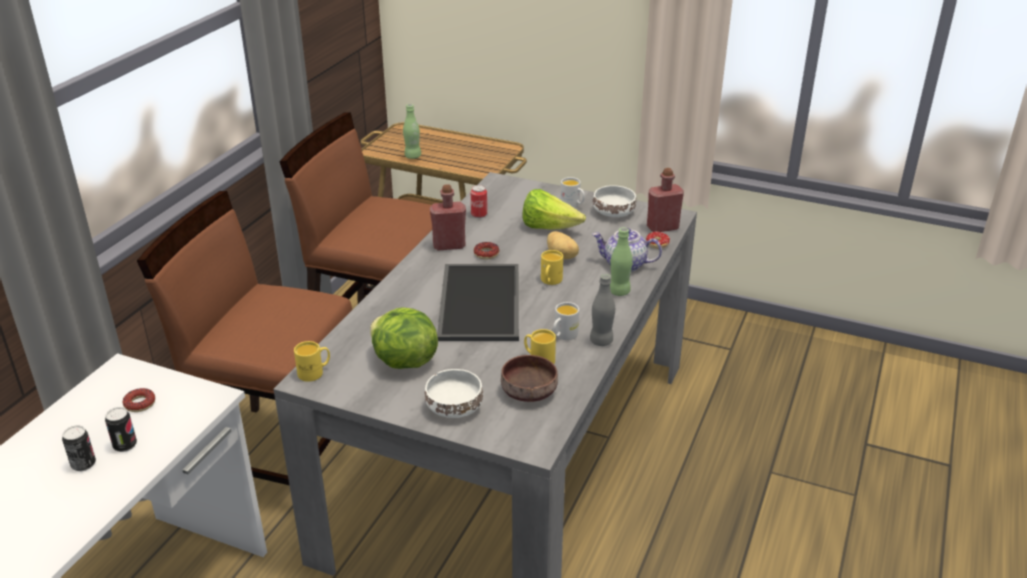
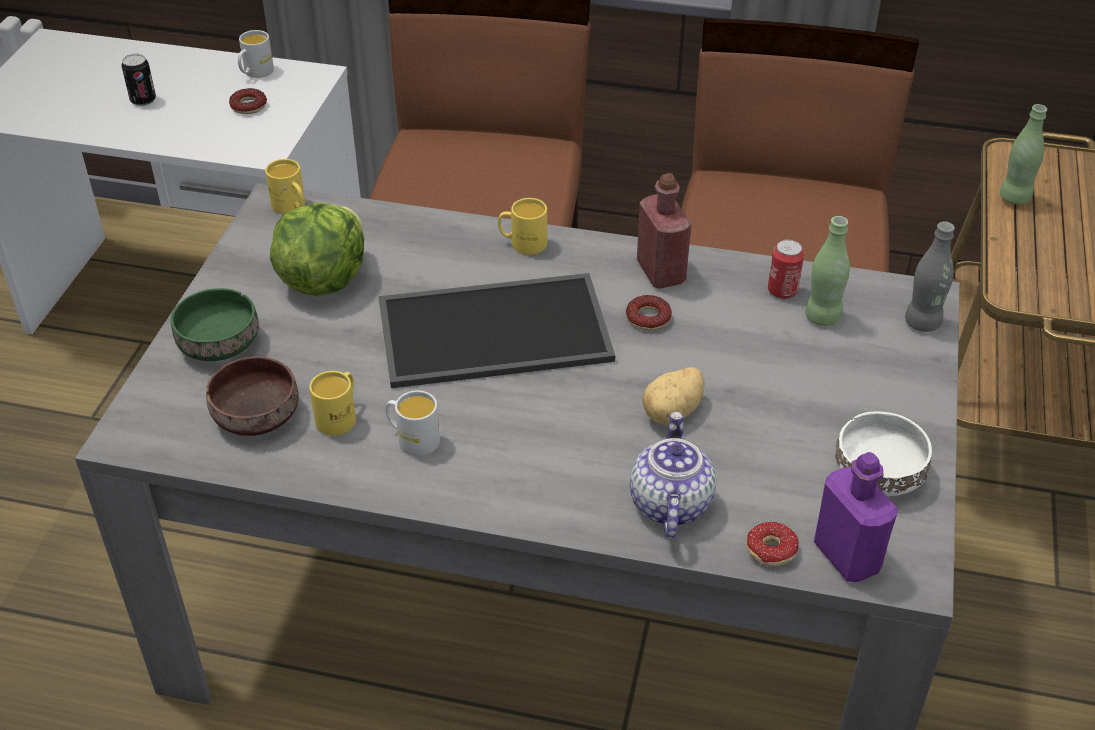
camera: 80 degrees right, 10 degrees up
can [105,407,137,452] -> none
white bowl [425,369,483,418] -> green bowl [171,288,259,361]
lettuce [522,189,586,229] -> none
yellow mug [541,250,563,285] -> yellow mug moved to [498,198,547,255]
white mug [560,177,585,208] -> white mug moved to [238,30,274,78]
grey bottle [590,274,615,346] -> grey bottle moved to [905,221,955,332]
green bottle [610,227,633,296] -> green bottle moved to [805,216,850,326]
red bottle [647,168,684,232] -> purple bottle [814,452,898,582]

